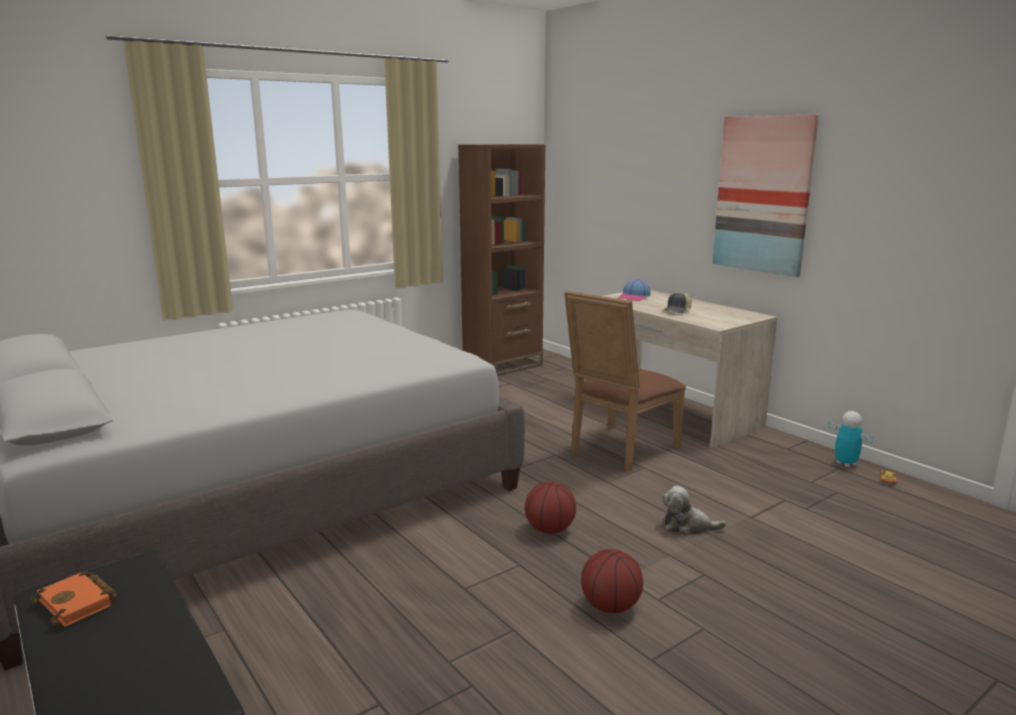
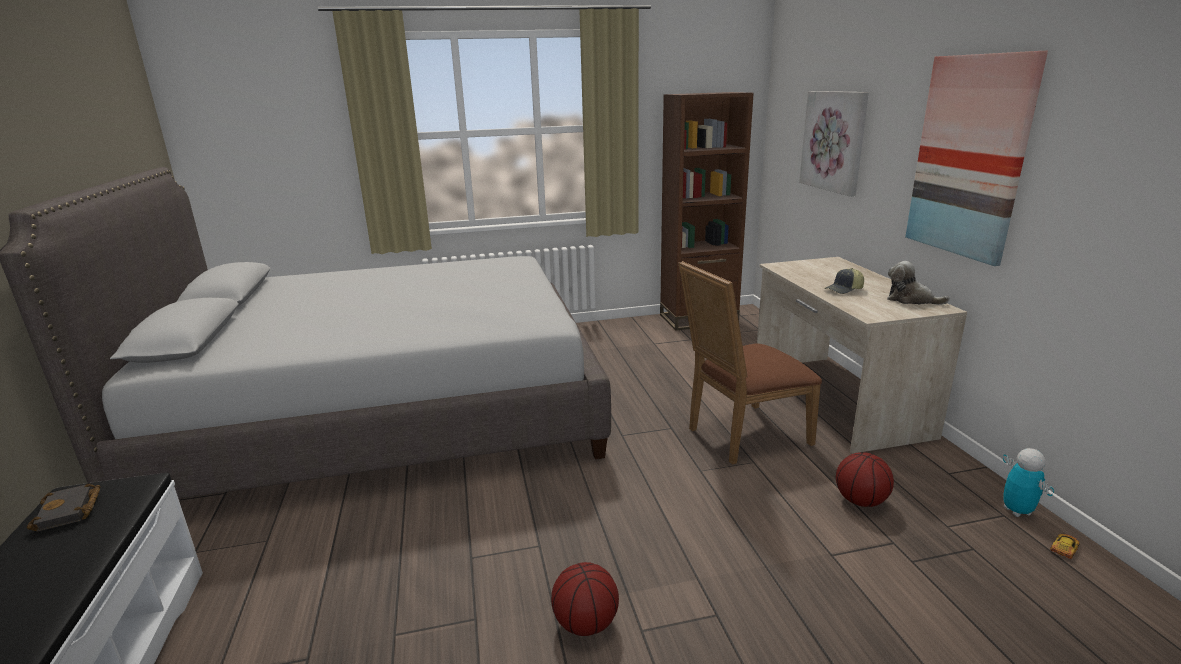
camera: 25 degrees right, 5 degrees up
orange book [30,571,118,627] -> black book [27,484,101,532]
basketball [525,481,576,534] -> basketball moved to [836,452,894,507]
cap [618,279,651,301] -> none
plush toy [662,486,726,536] -> plush toy moved to [887,261,950,305]
none -> picture [799,91,869,197]

